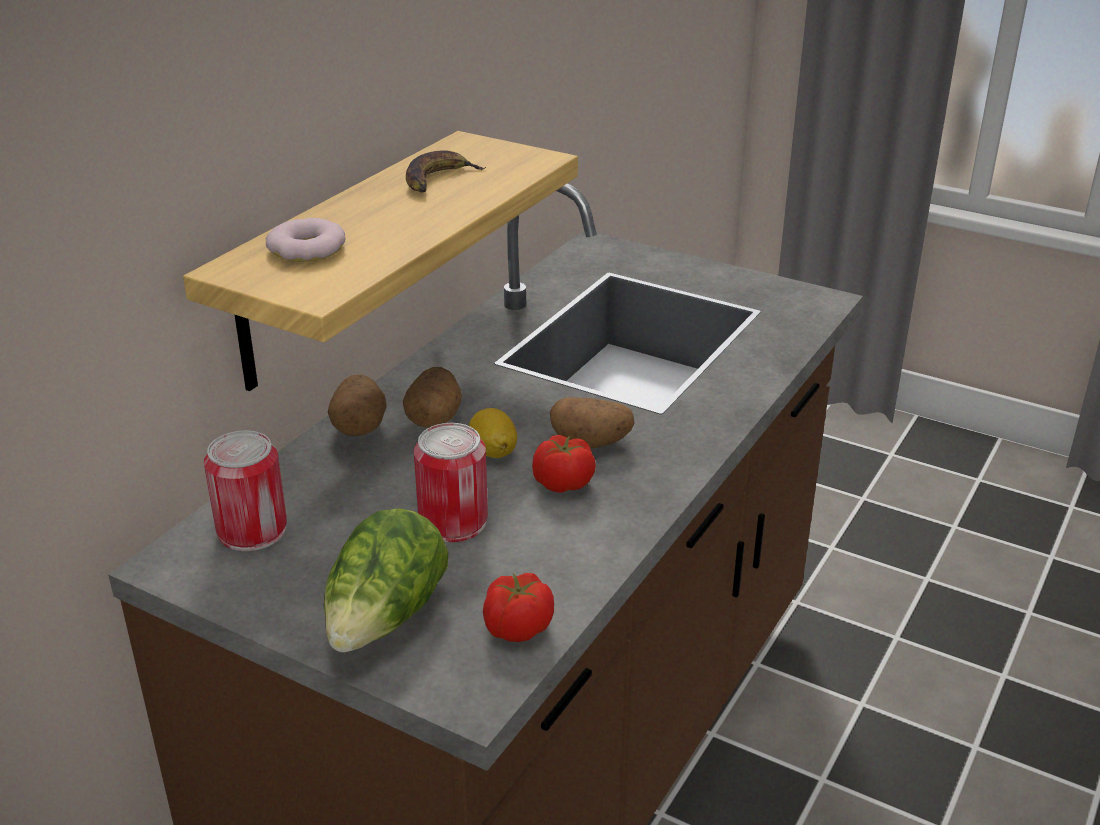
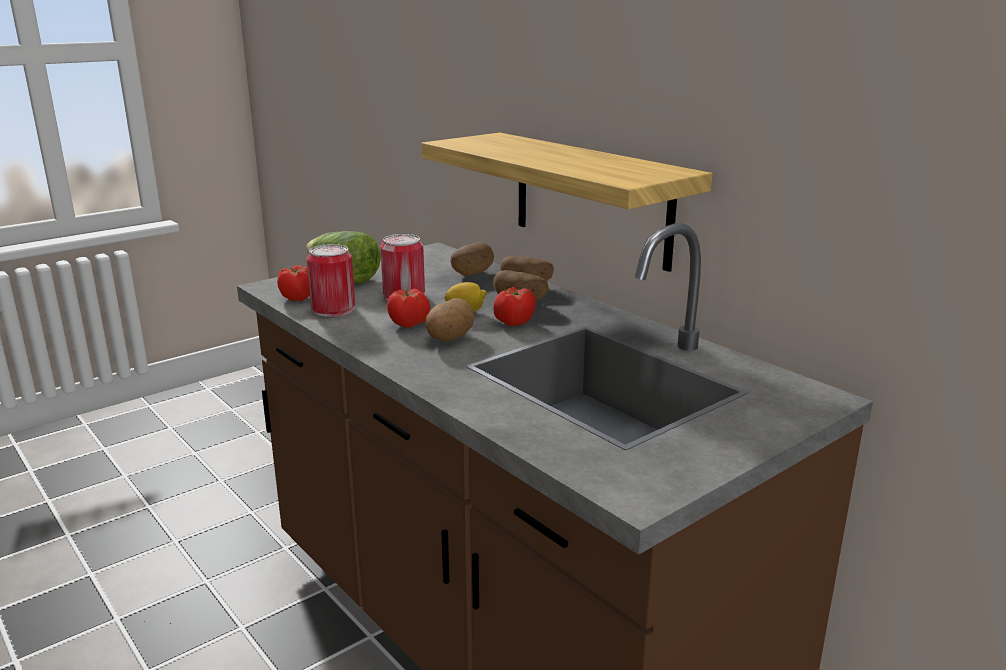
camera: 110 degrees right, 10 degrees down
can [204,431,287,551] -> can moved to [307,244,355,317]
donut [266,218,345,262] -> none
banana [406,150,486,193] -> none
none -> potato [450,242,494,276]
none -> tomato [493,287,536,326]

